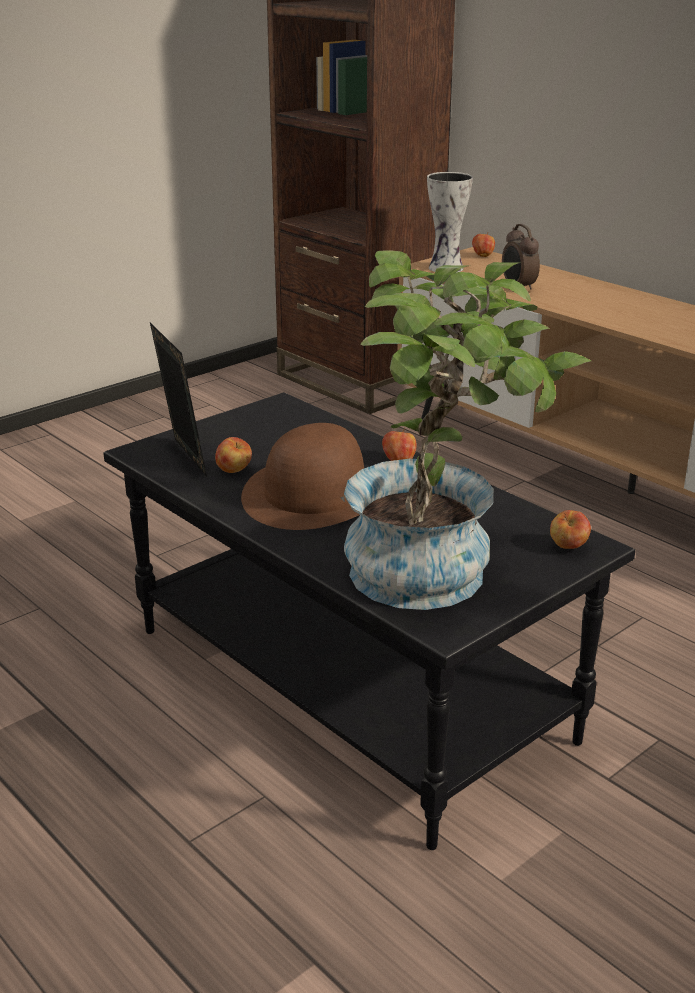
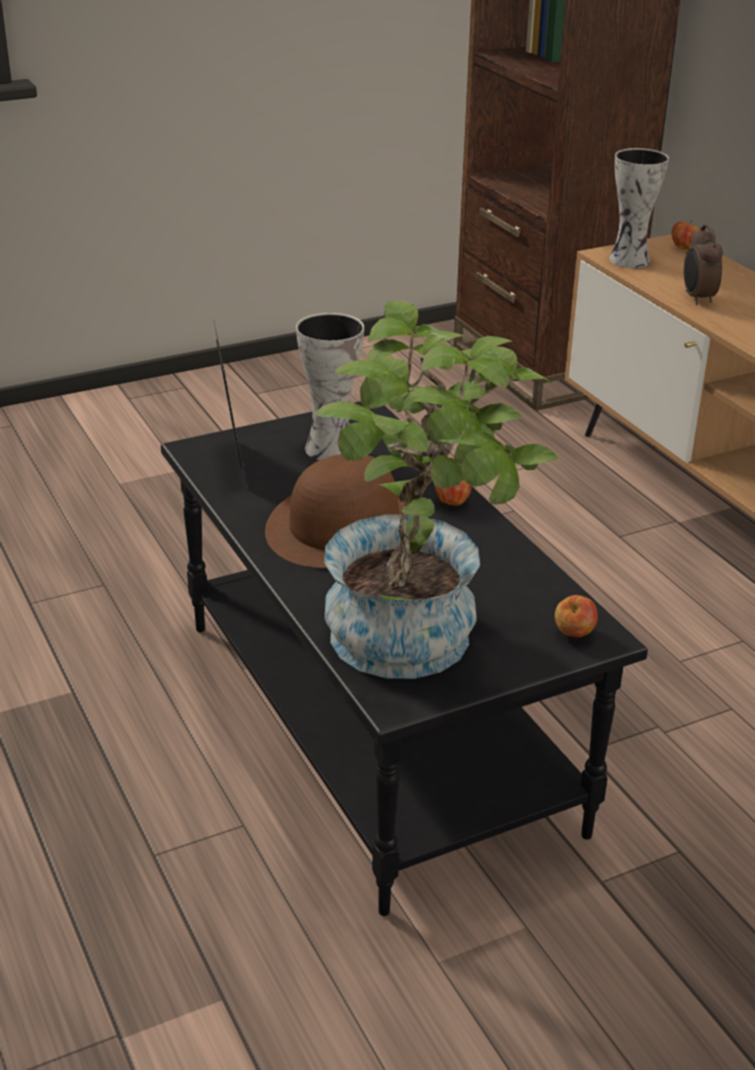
camera: 15 degrees right, 5 degrees up
apple [215,437,252,473] -> none
none -> vase [296,313,364,460]

